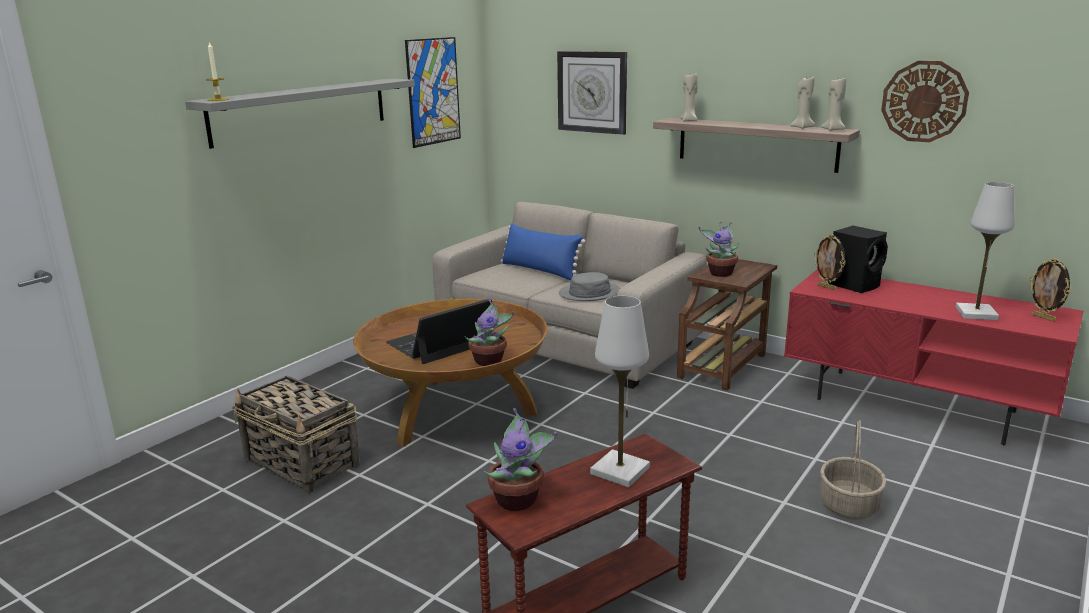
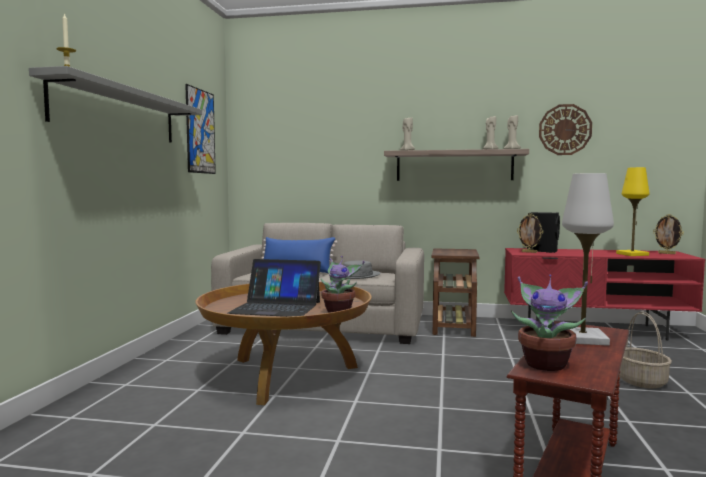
camera: 25 degrees left, 15 degrees down
basket [232,376,360,494] -> none
laptop [386,299,492,364] -> laptop turned 105 degrees counterclockwise [228,259,321,317]
wall clock [557,51,627,135] -> none
potted plant [699,222,740,277] -> none
white table lamp [956,182,1014,320] -> yellow table lamp [616,167,649,256]

